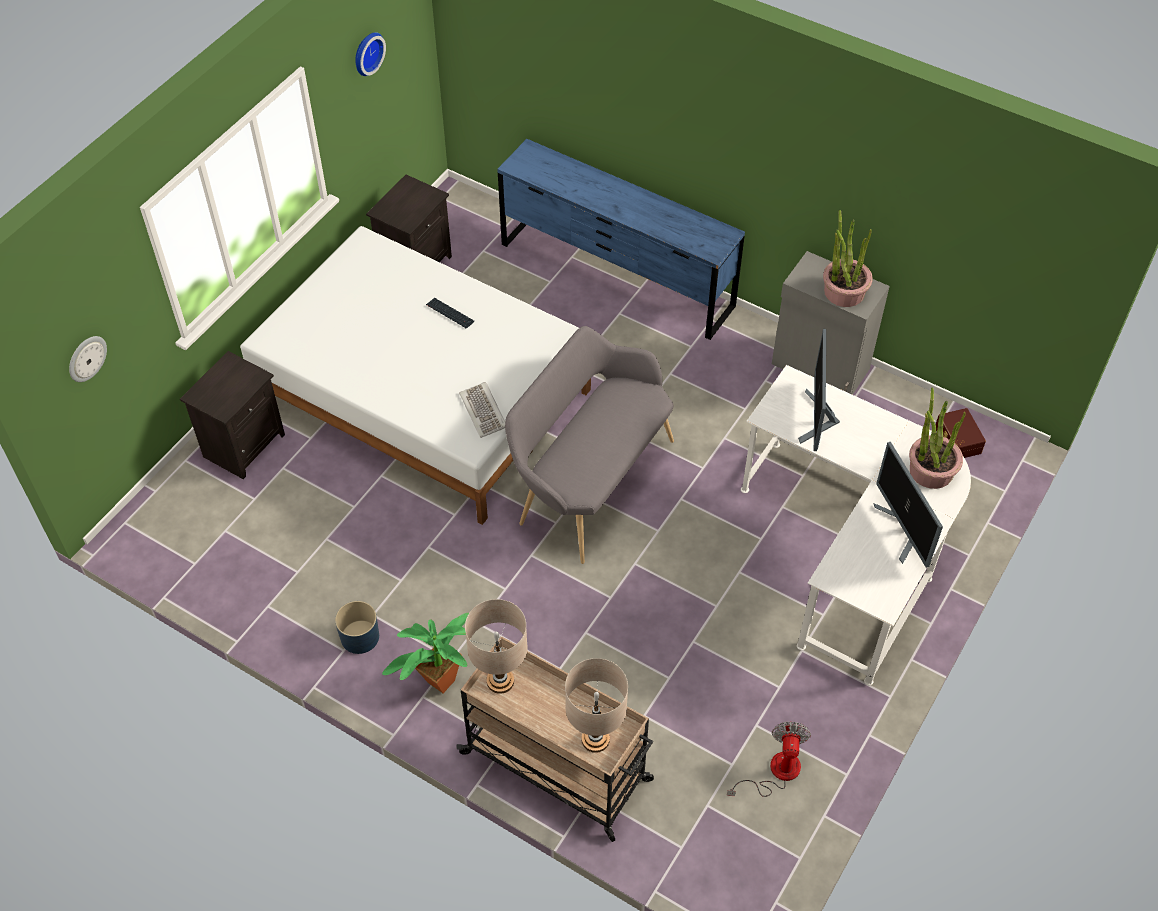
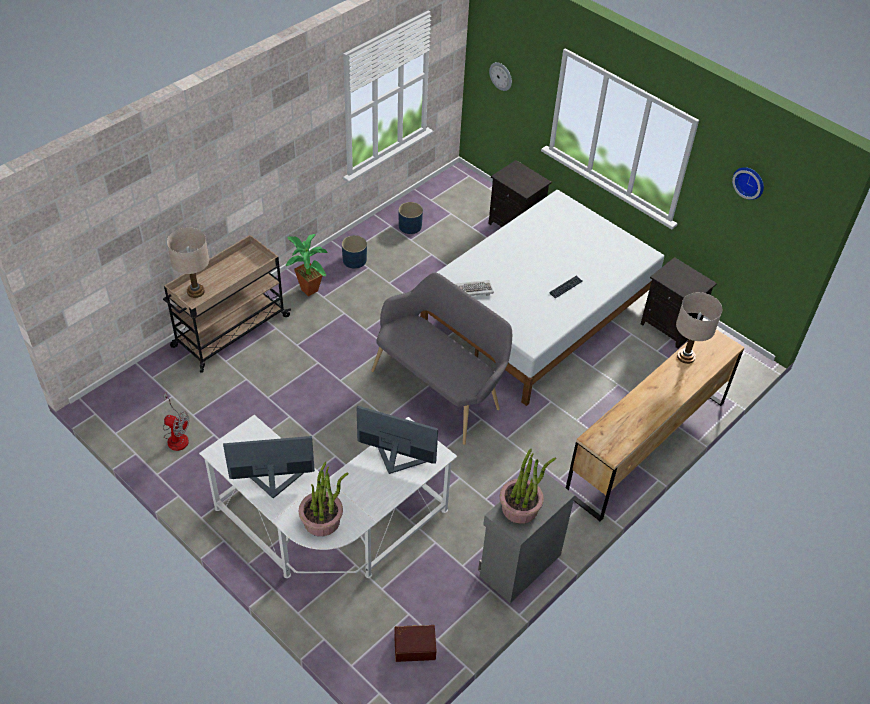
camera: 100 degrees right, 5 degrees down
beige table lamp [465,599,528,694] -> beige table lamp moved to [676,292,722,364]
blue dresser [497,139,745,340] -> brown dresser [566,329,745,521]
none -> blue planter [398,202,423,234]

